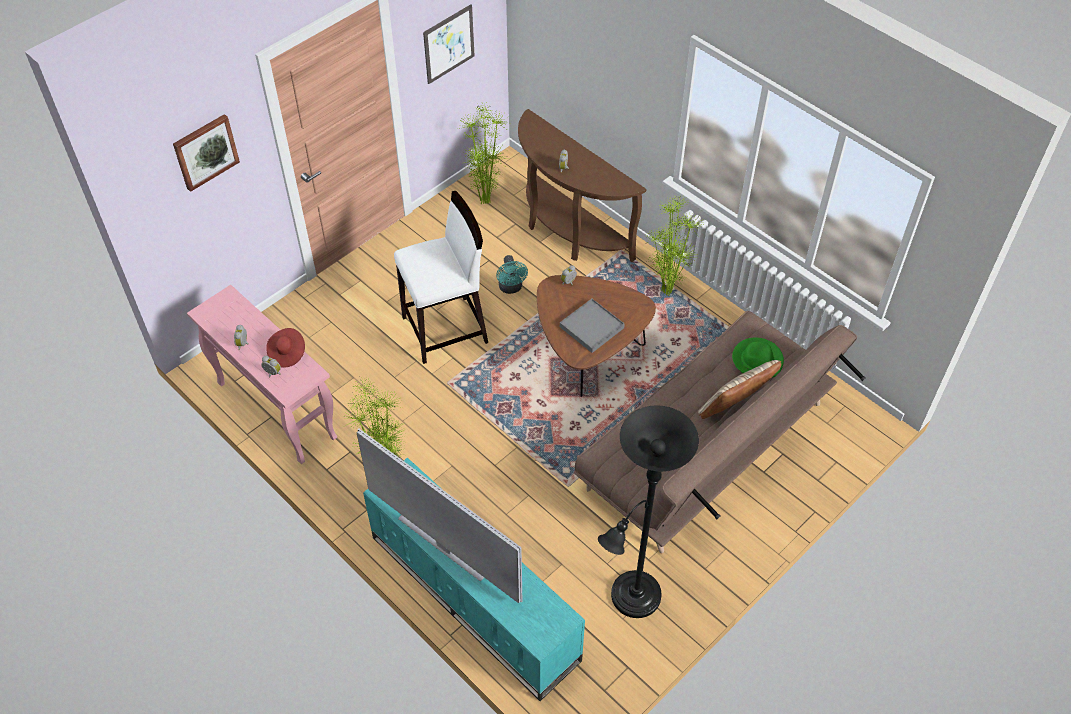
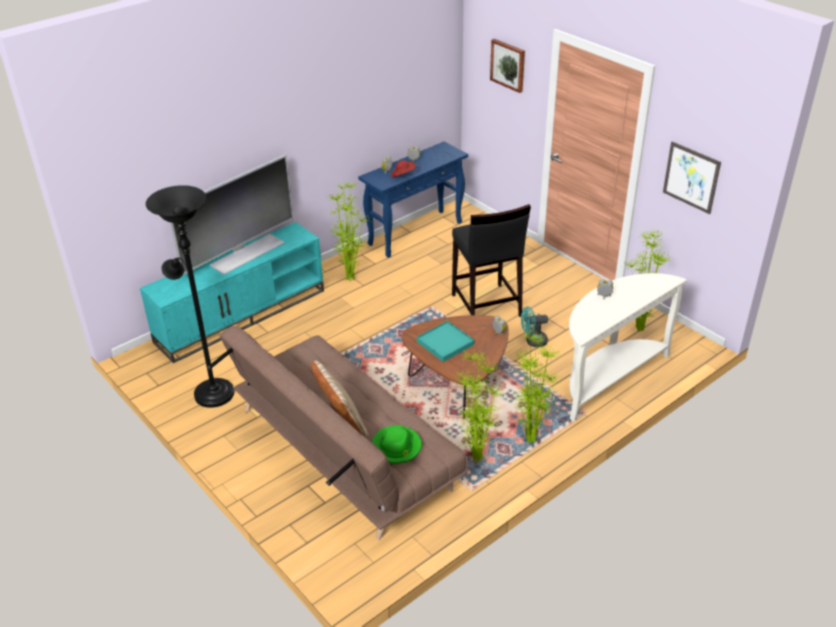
camera: 95 degrees right, 15 degrees down
pink console table [187,285,337,464] -> blue console table [358,141,468,258]
white stool [394,191,488,364] -> black stool [452,204,531,317]
brown console table [518,109,647,262] -> white console table [569,273,687,421]
grey tray [560,299,625,353] -> turquoise tray [417,321,474,362]
none -> potted plant [454,351,503,462]

